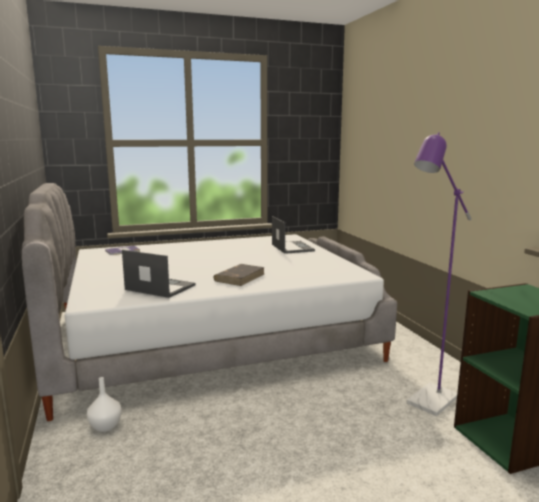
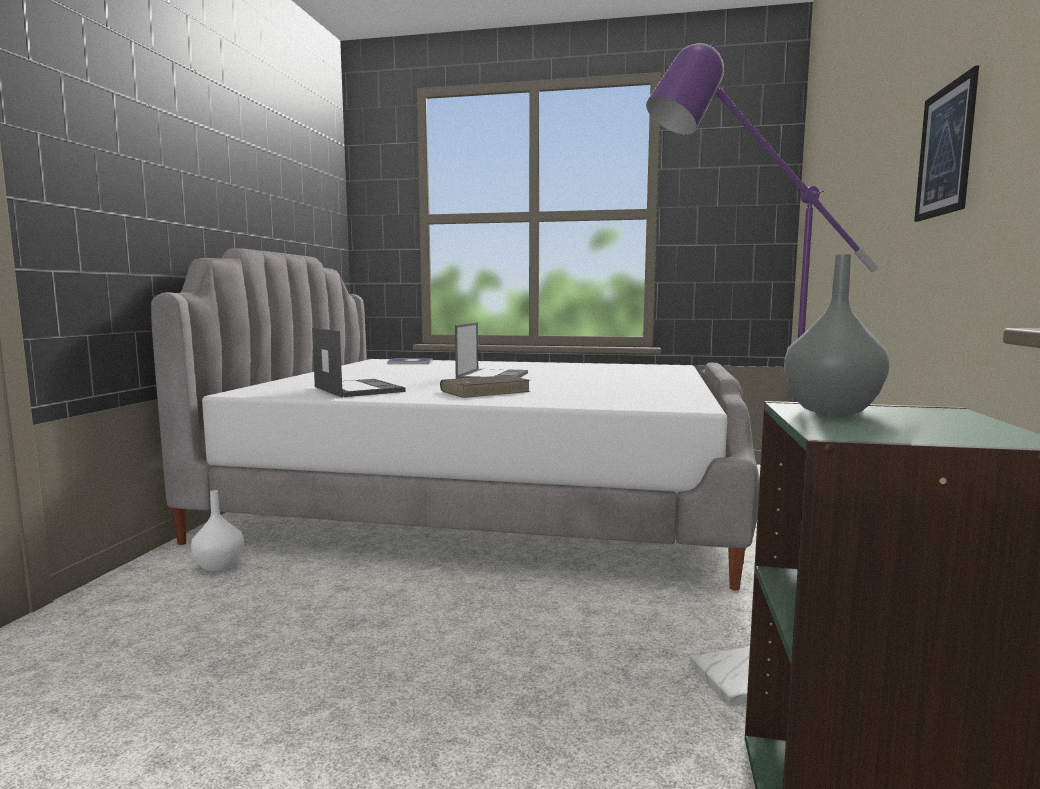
camera: 30 degrees right, 5 degrees down
laptop [272,216,315,254] -> laptop moved to [455,322,528,379]
none -> grey vase [784,254,890,414]
none -> picture [914,65,979,222]

